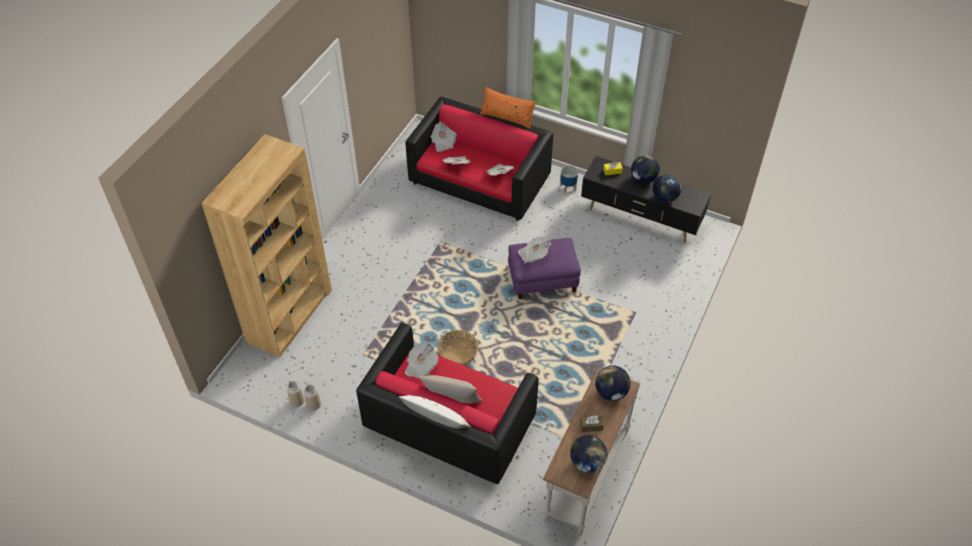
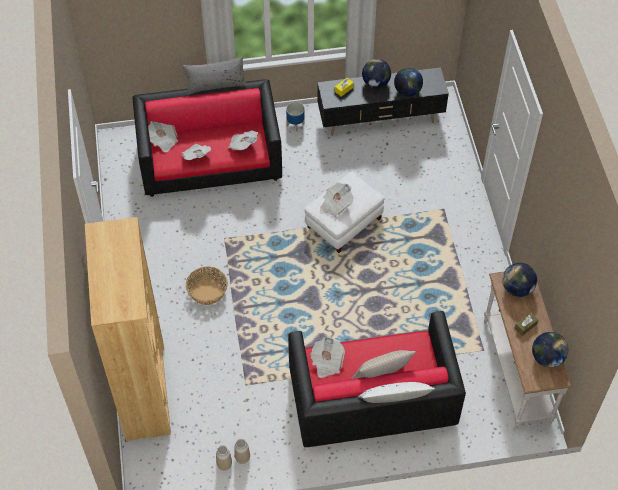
camera: 35 degrees left, 5 degrees up
basket [437,330,478,366] -> basket moved to [186,267,228,305]
orange pillow [480,87,536,129] -> grey pillow [183,57,246,95]
purple ottoman [508,238,581,299] -> white ottoman [305,172,385,253]

